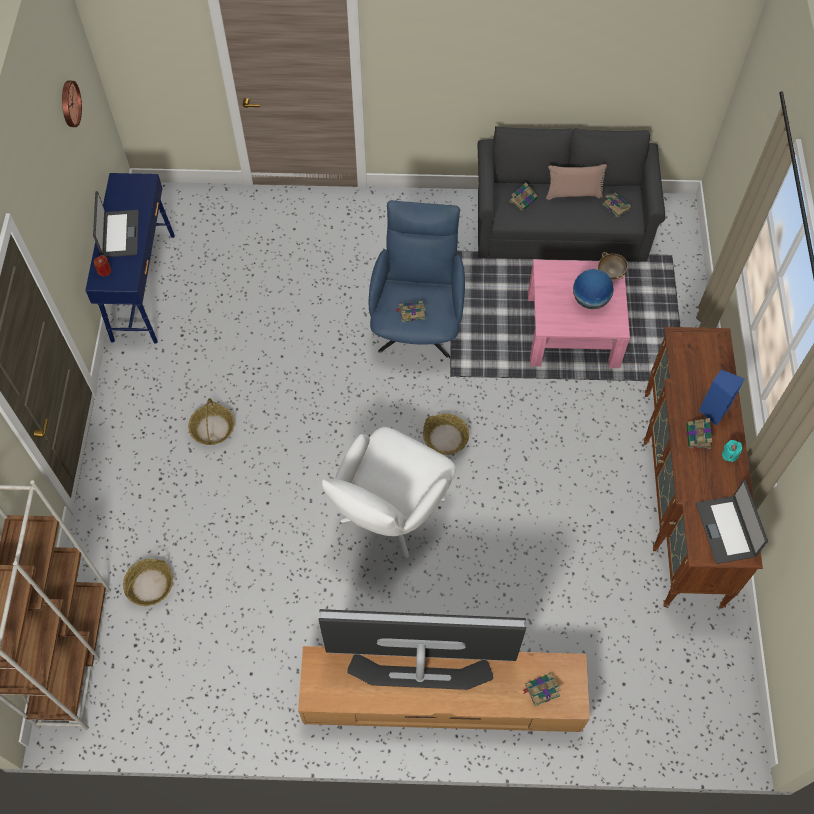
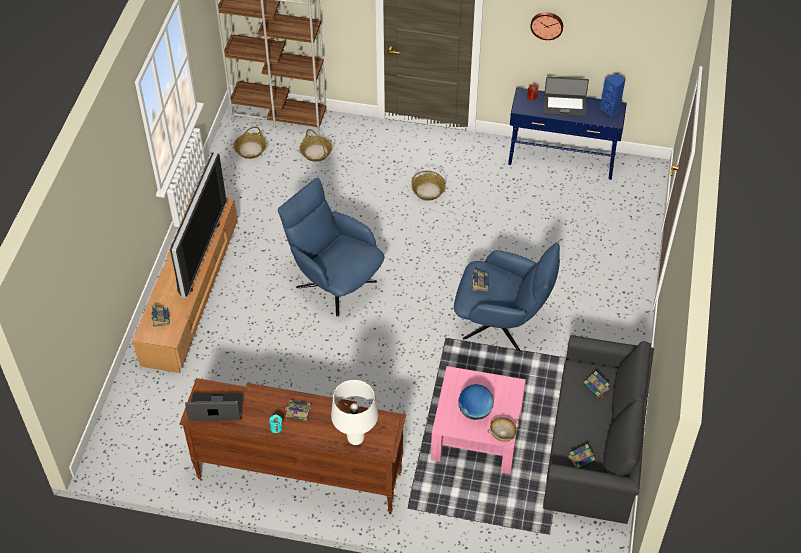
camera: 100 degrees right, 10 degrees down
wall clock [62,81,82,127] -> wall clock moved to [530,12,563,40]
white armchair [322,427,456,559] -> blue armchair [278,178,385,317]
basket [423,414,469,455] -> basket moved to [233,126,267,159]
beige pillow [546,164,607,200] -> none
blue speaker [699,369,745,426] -> blue speaker moved to [600,73,626,117]
none -> white table lamp [331,380,378,445]

